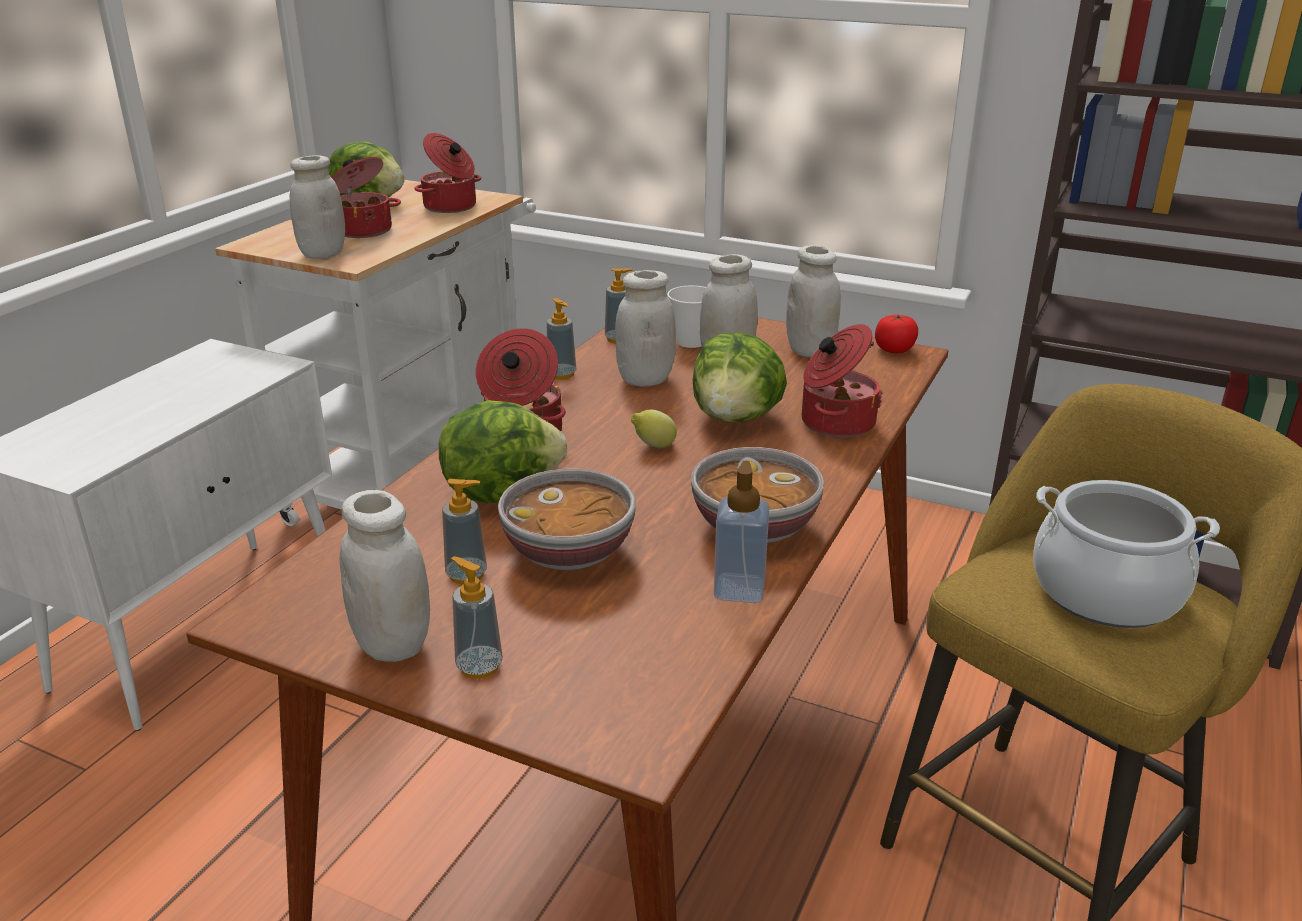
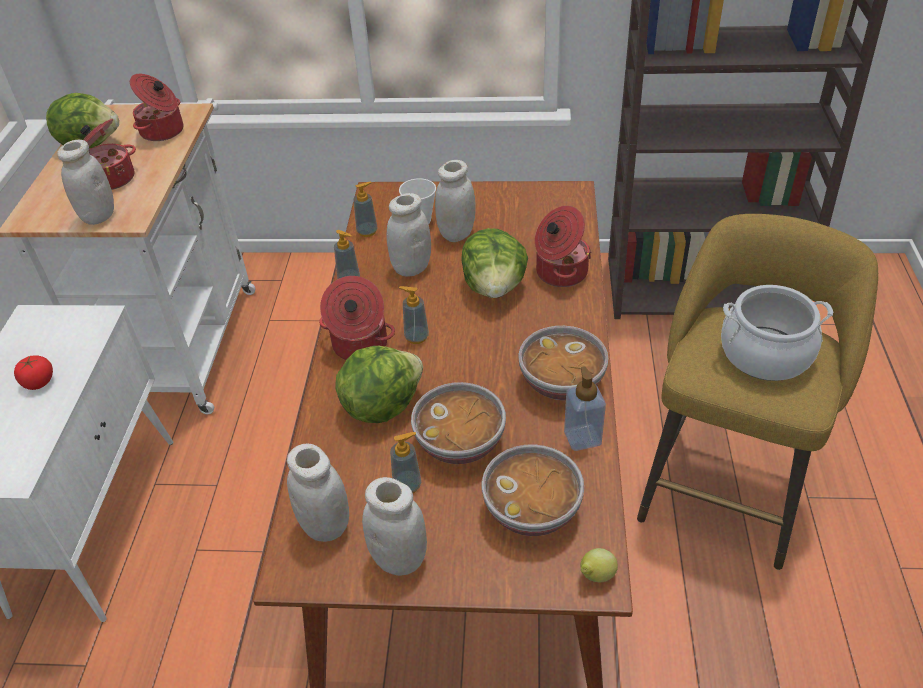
camera: 20 degrees left, 15 degrees up
soap dispenser [451,556,503,679] -> soap dispenser moved to [399,286,429,344]
lemon [631,409,677,448] -> lemon moved to [581,548,618,582]
white jar [786,245,841,357] -> white jar moved to [287,444,349,542]
tomato [875,314,918,354] -> tomato moved to [14,355,53,390]
none -> bowl [482,444,584,536]

